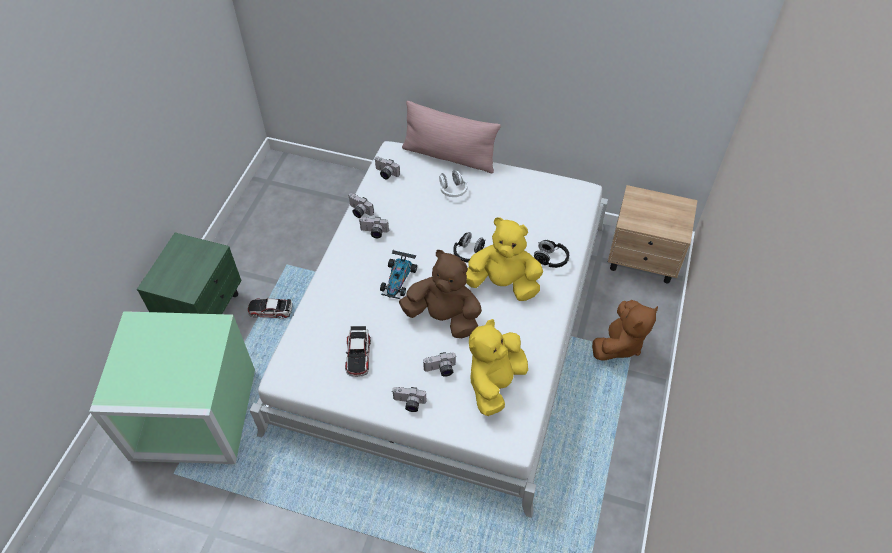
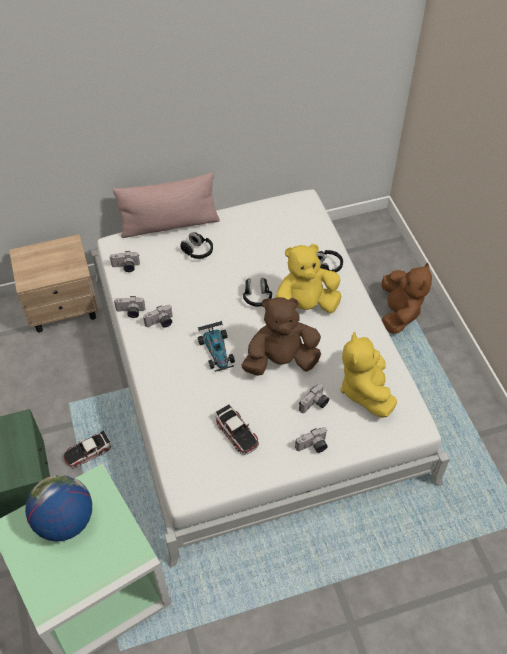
camera: 35 degrees left, 0 degrees up
white headphones [439,170,467,197] -> black headphones [180,232,213,259]
beige nightstand [608,185,698,284] -> beige nightstand moved to [9,234,99,333]
none -> globe [25,475,92,542]

